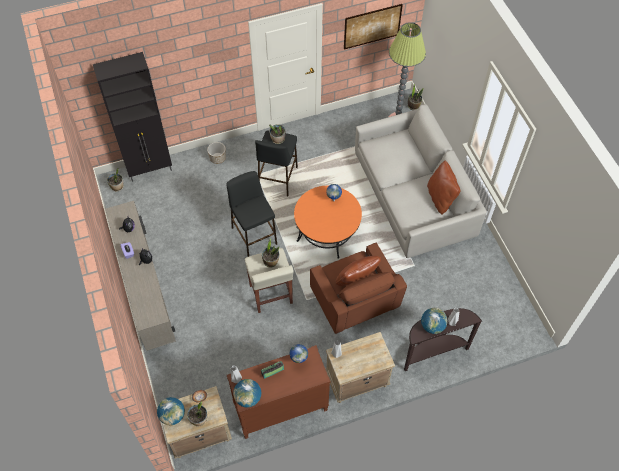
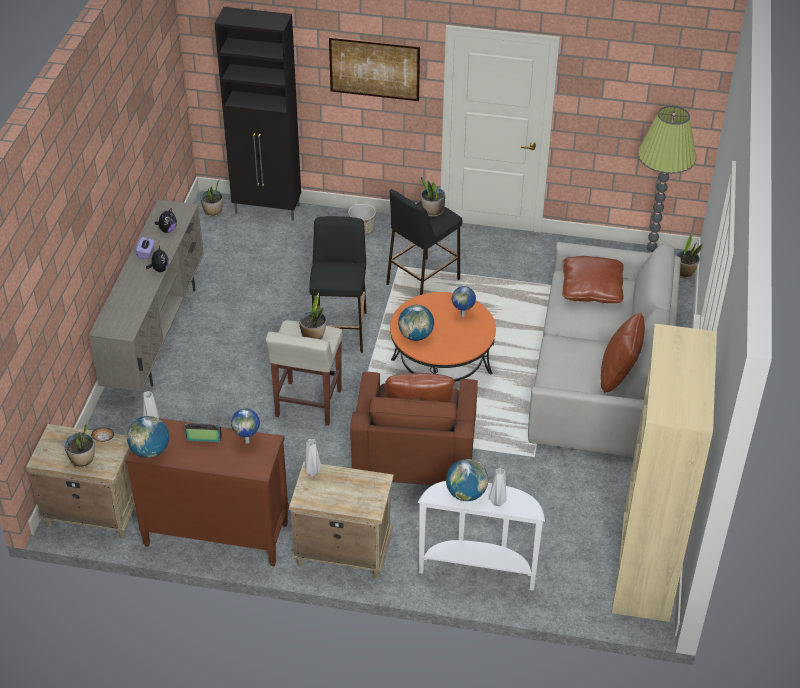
camera: 30 degrees right, 15 degrees down
globe [157,397,185,425] -> globe moved to [398,305,434,341]
picture [344,4,403,49] -> picture moved to [329,37,420,101]
brown console table [404,308,482,371] -> white console table [417,481,545,591]
none -> brown pillow [562,256,624,303]
none -> beige bookcase [612,324,717,622]

